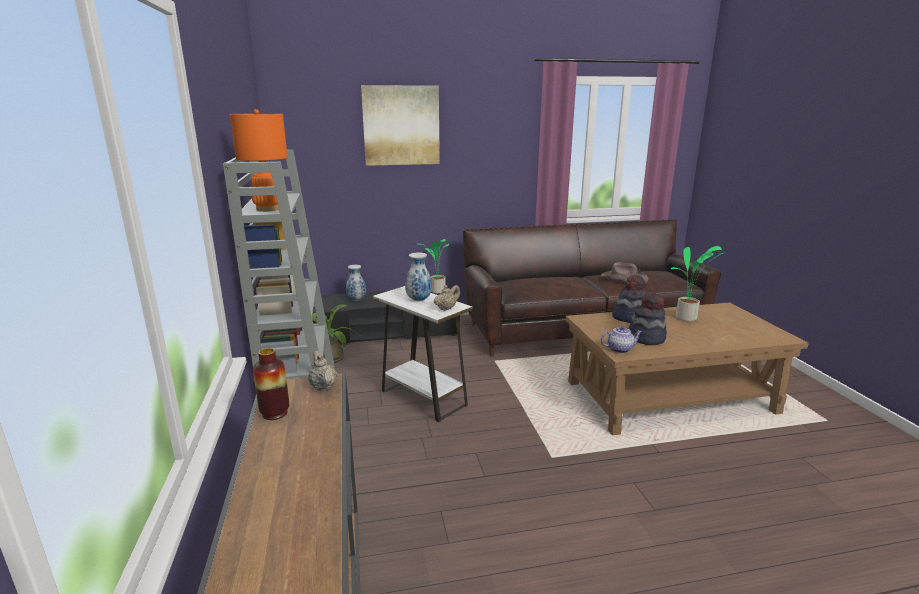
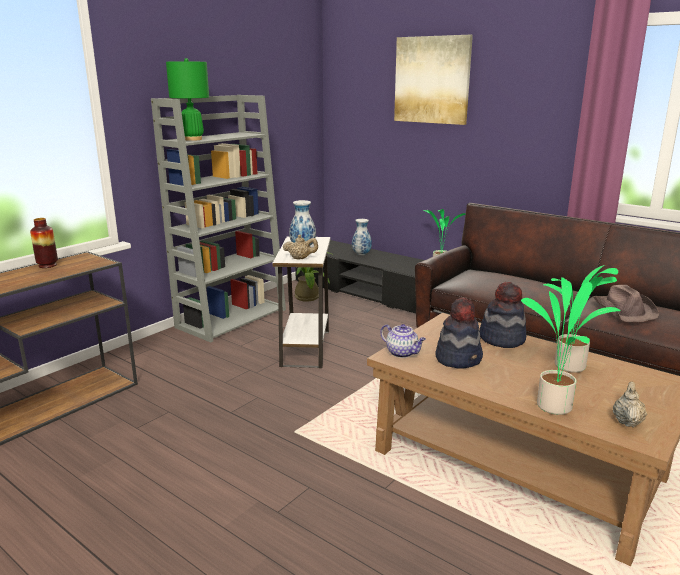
camera: 50 degrees right, 0 degrees up
orange table lamp [230,109,288,212] -> green table lamp [166,58,209,141]
beige teapot [308,351,337,391] -> beige teapot moved to [613,381,647,427]
none -> potted plant [521,277,621,415]

